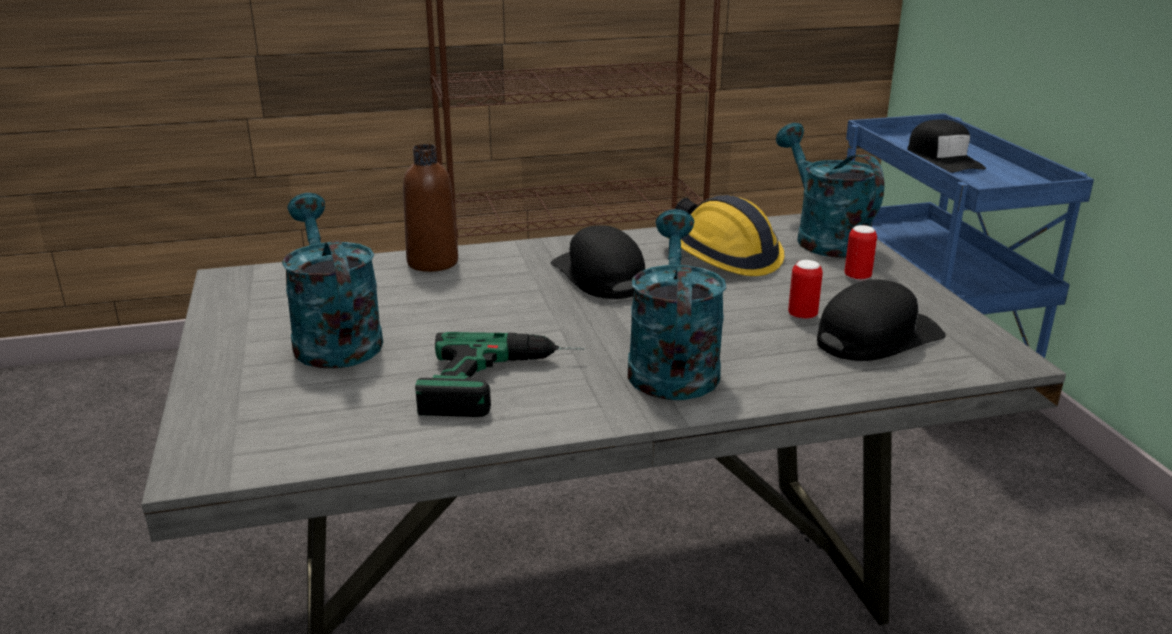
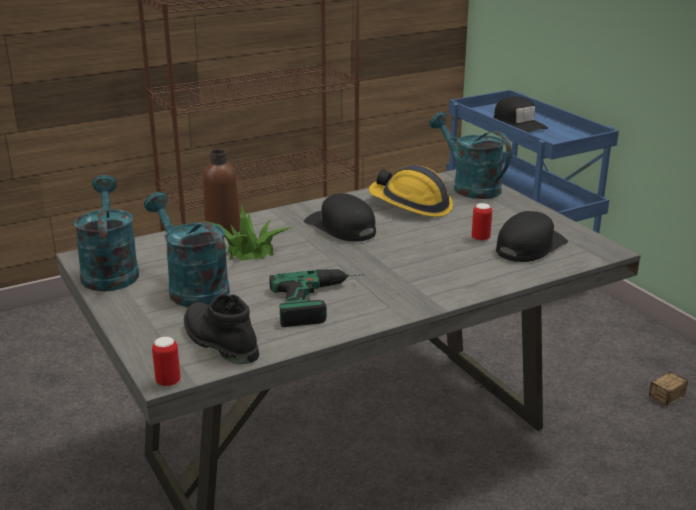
camera: 15 degrees left, 0 degrees up
turquoise watering can [628,209,726,400] -> turquoise watering can moved to [74,175,139,291]
can [844,225,877,281] -> can moved to [152,337,181,387]
none -> black boot [184,294,259,364]
none -> potted plant [204,205,291,261]
none -> storage box [649,371,688,406]

